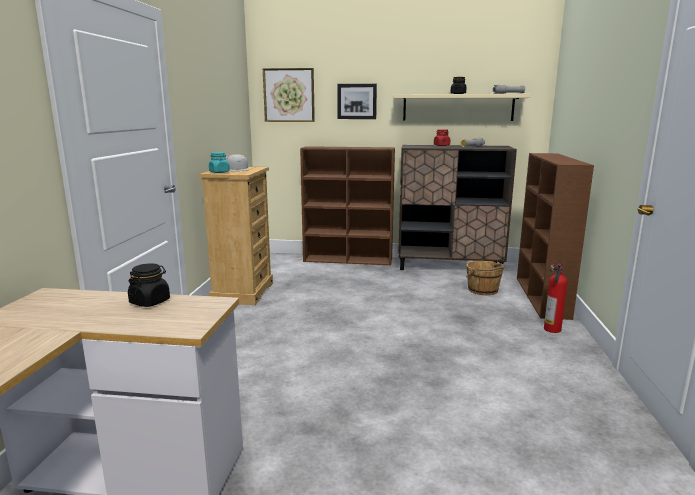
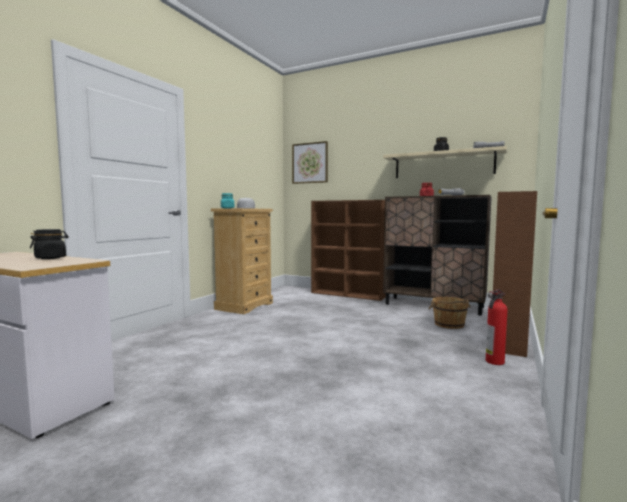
camera: 20 degrees right, 10 degrees down
picture [337,84,377,119] -> none

